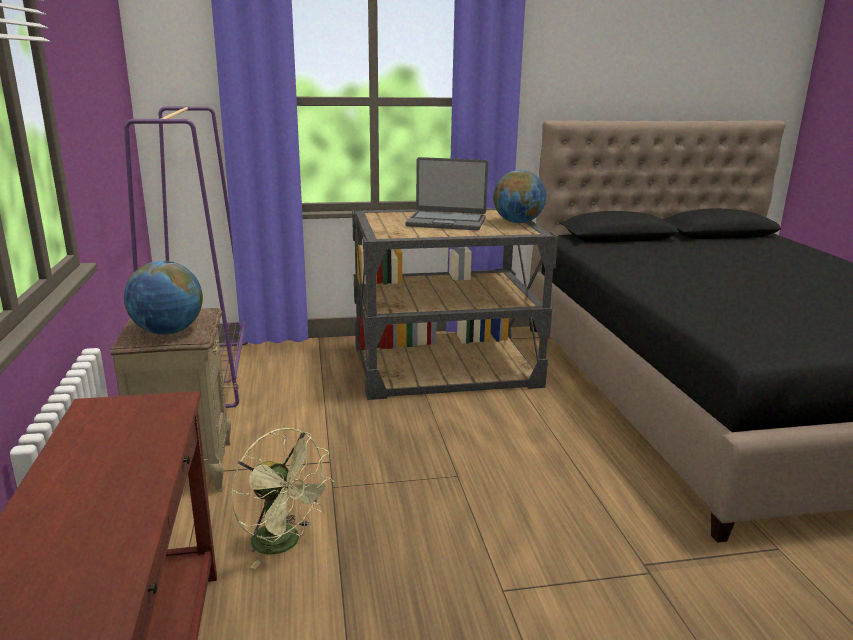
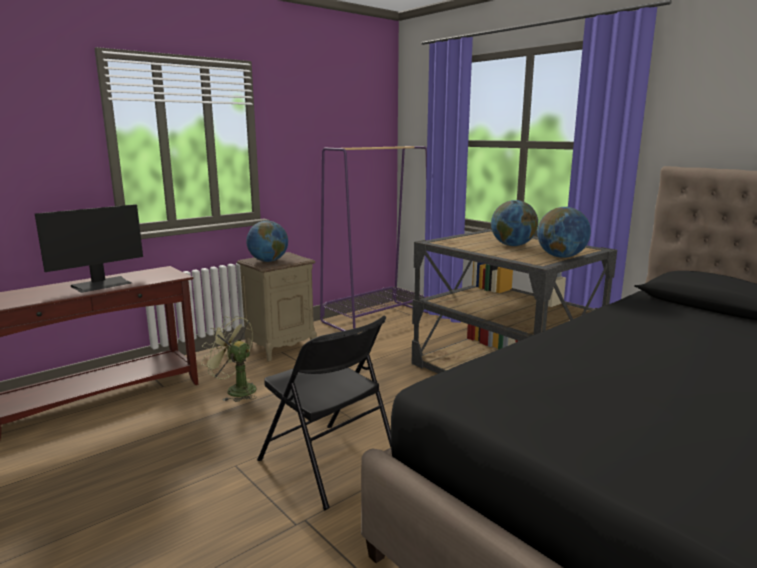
camera: 60 degrees right, 5 degrees down
green fan [231,428,334,569] -> green fan turned 105 degrees clockwise [201,316,257,402]
laptop [405,157,488,230] -> globe [491,200,538,246]
none -> monitor [35,204,143,293]
none -> black chair [257,315,391,511]

